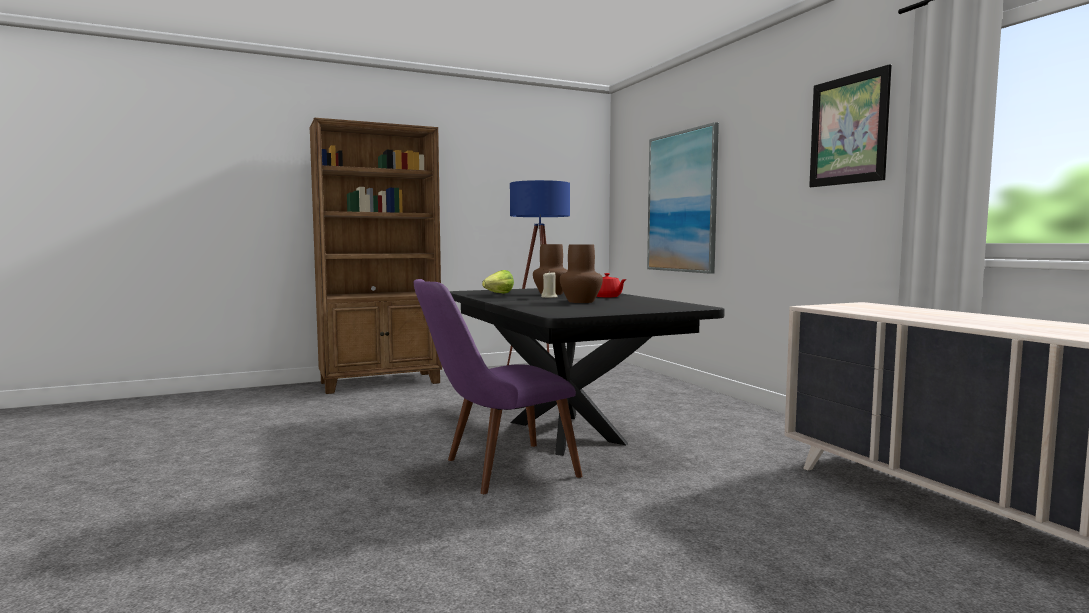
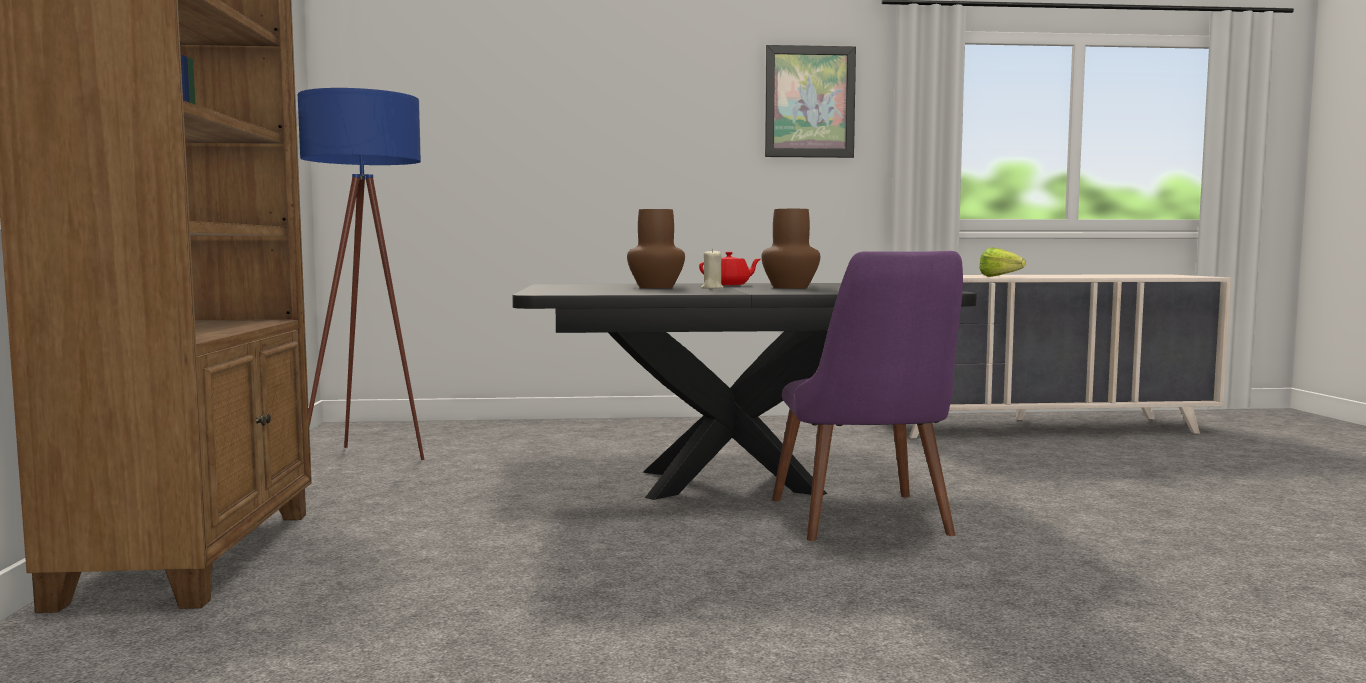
camera: 70 degrees left, 0 degrees up
lettuce [482,270,514,294] -> lettuce moved to [979,247,1026,277]
picture [647,122,719,274] -> none

